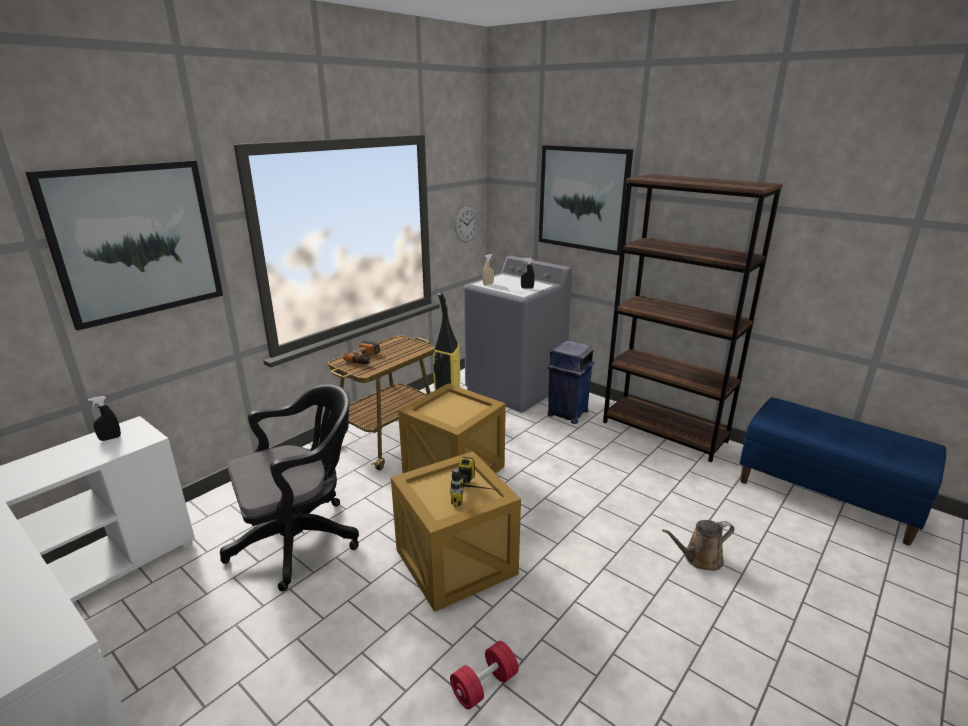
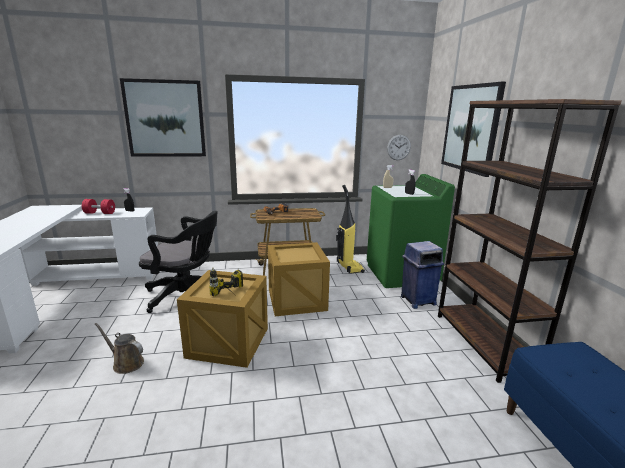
camera: 40 degrees right, 5 degrees down
red dumbbell [450,641,519,710] -> red dumbbell moved to [82,199,115,214]
grey washing machine [464,256,572,413] -> green washing machine [367,174,455,288]
brown watering can [662,520,734,571] -> brown watering can moved to [95,323,144,374]

